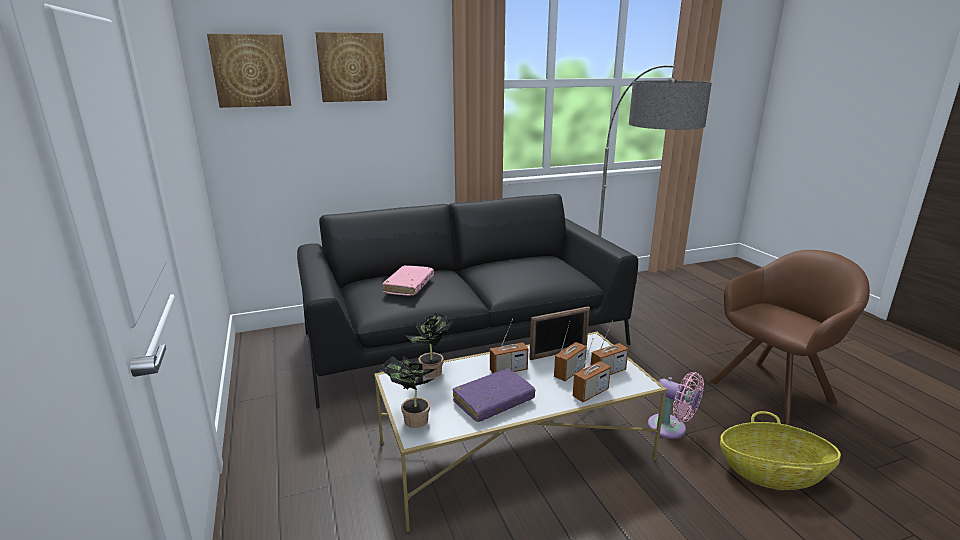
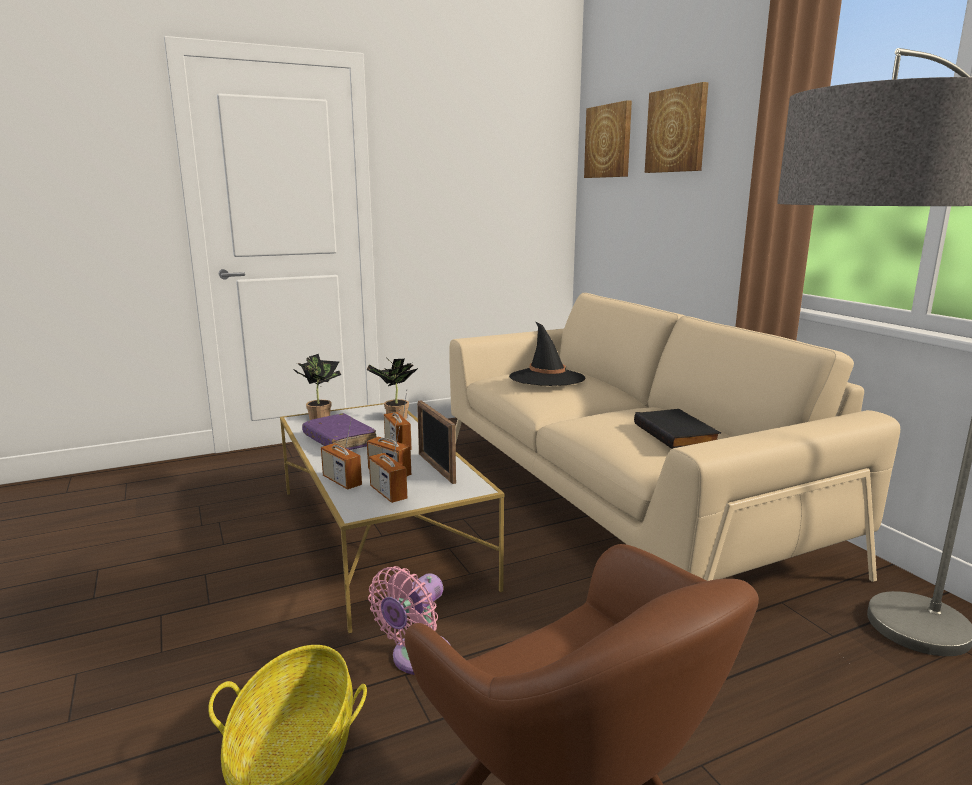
camera: 85 degrees right, 5 degrees down
black sofa [297,194,638,408] -> beige sofa [449,293,900,582]
pink book [382,265,434,296] -> black hat [509,321,585,386]
none -> black book [634,409,721,449]

